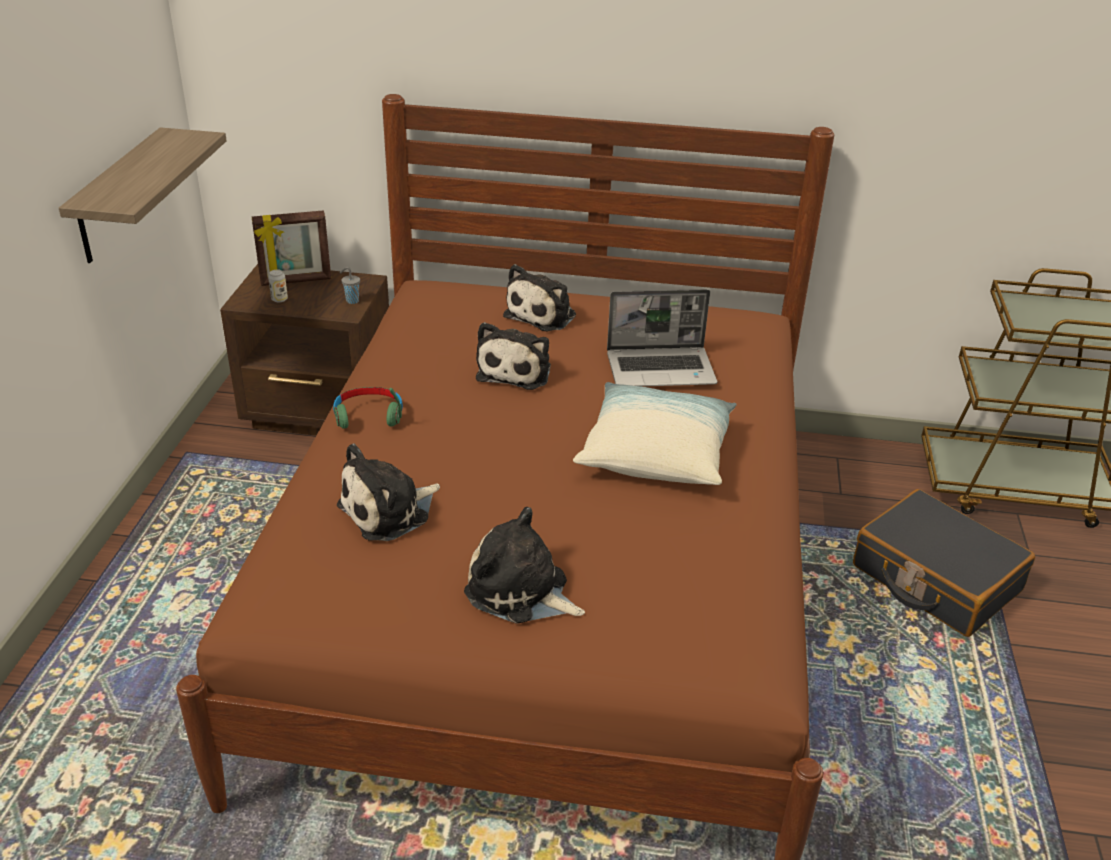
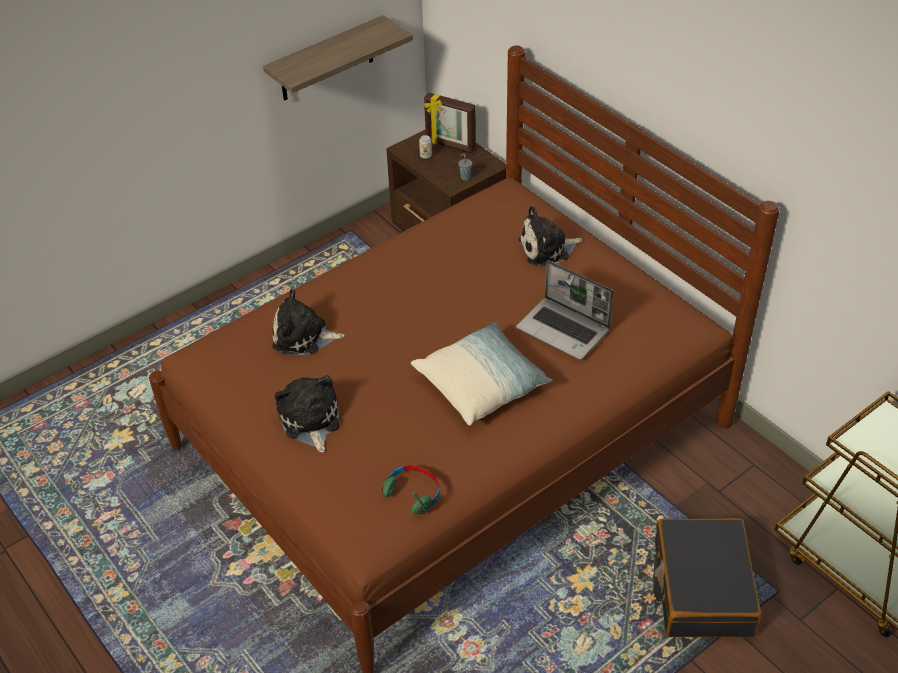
camera: 45 degrees right, 10 degrees up
green headphones [333,387,403,428] -> green headphones moved to [382,465,440,515]
plush toy [476,322,551,390] -> none

